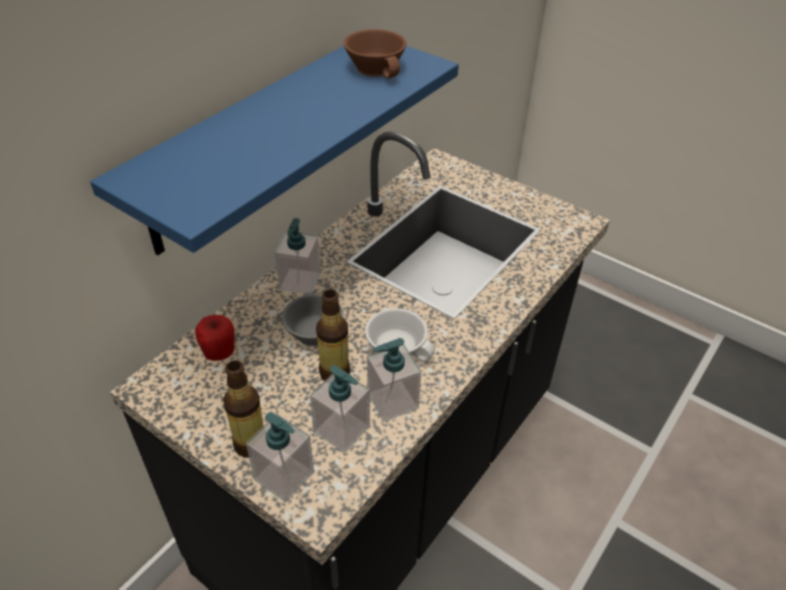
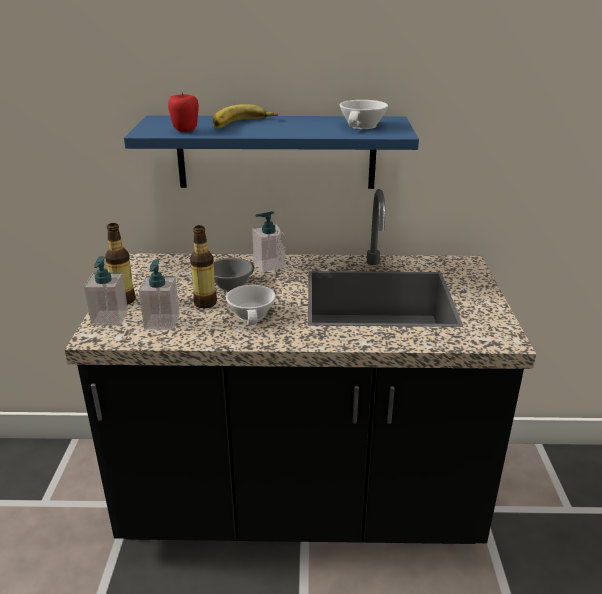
camera: 55 degrees right, 15 degrees down
apple [195,315,235,361] -> apple moved to [168,92,199,132]
brown cup [344,29,406,78] -> white cup [340,100,388,129]
soap dispenser [367,338,421,422] -> none
none -> banana [213,104,278,129]

